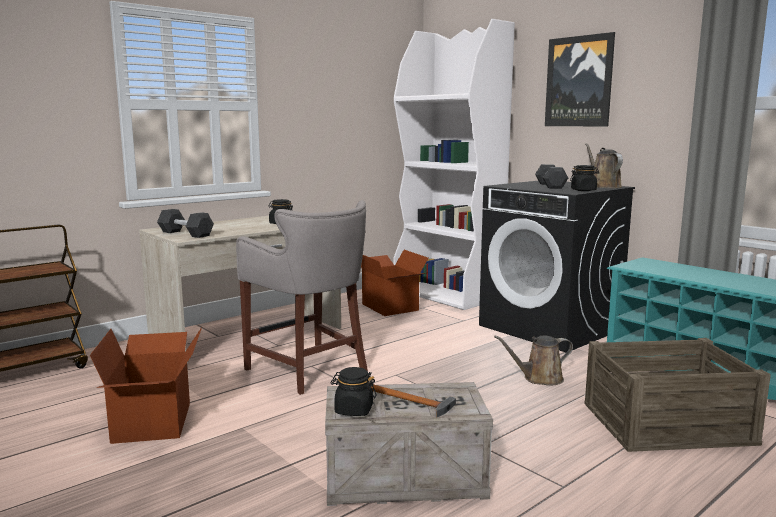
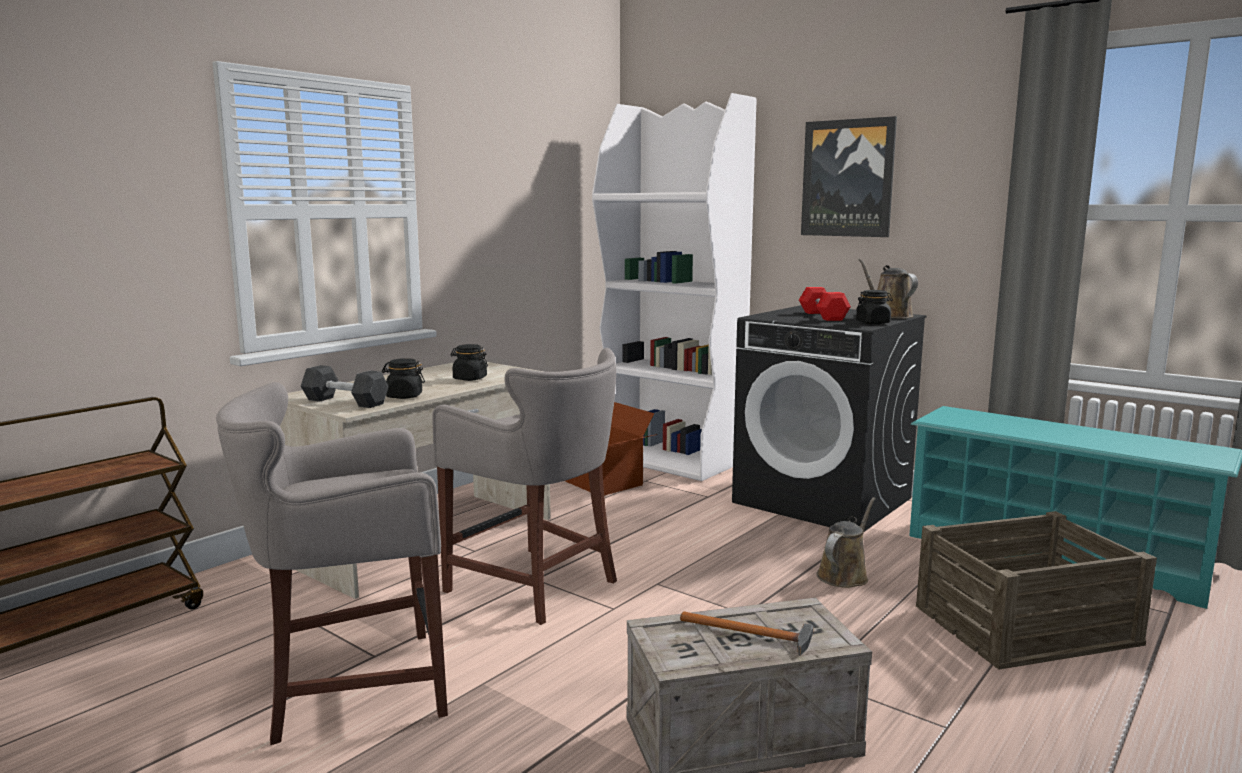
camera: 10 degrees left, 0 degrees up
cardboard box [90,327,202,444] -> grey stool [216,382,448,745]
black jar [331,367,376,416] -> black jar moved to [382,358,425,399]
brown watering can [494,336,573,385] -> brown watering can turned 150 degrees clockwise [816,497,876,588]
grey dumbbell [535,164,568,189] -> red dumbbell [799,287,851,321]

